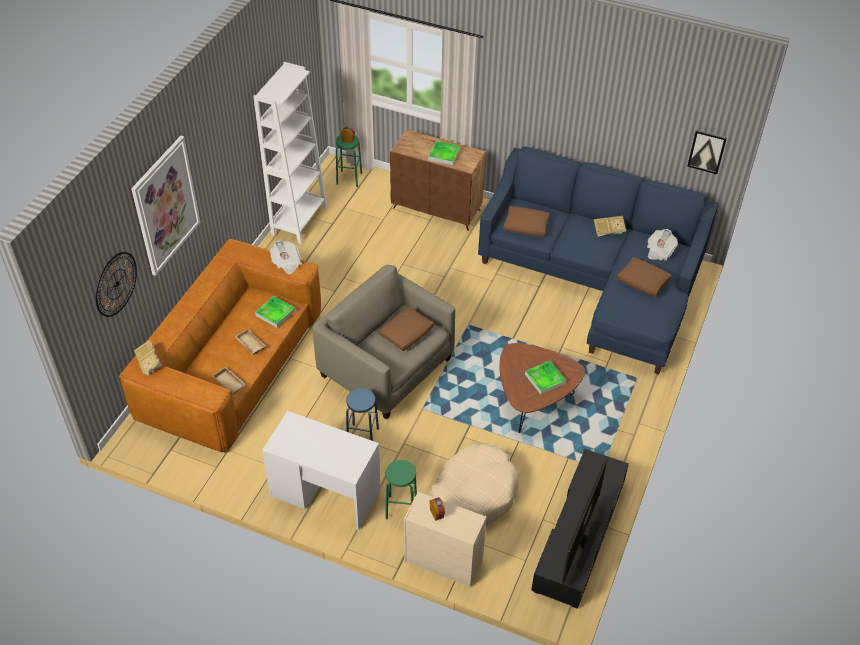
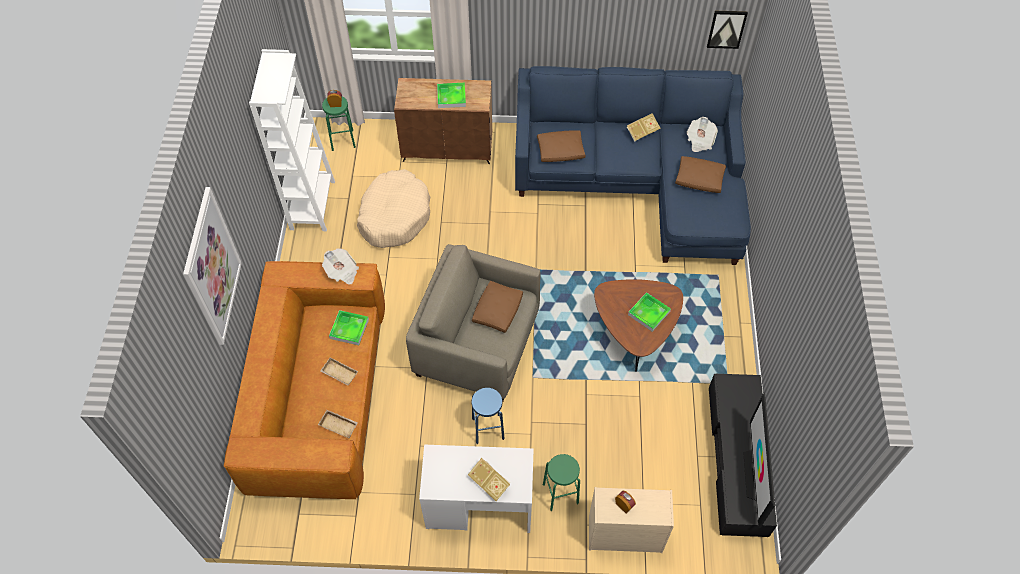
camera: 20 degrees left, 10 degrees up
wall clock [96,252,137,317] -> none
book [134,340,162,376] -> book moved to [468,458,510,501]
beige dog bed [430,443,518,526] -> beige dog bed moved to [357,169,430,248]

